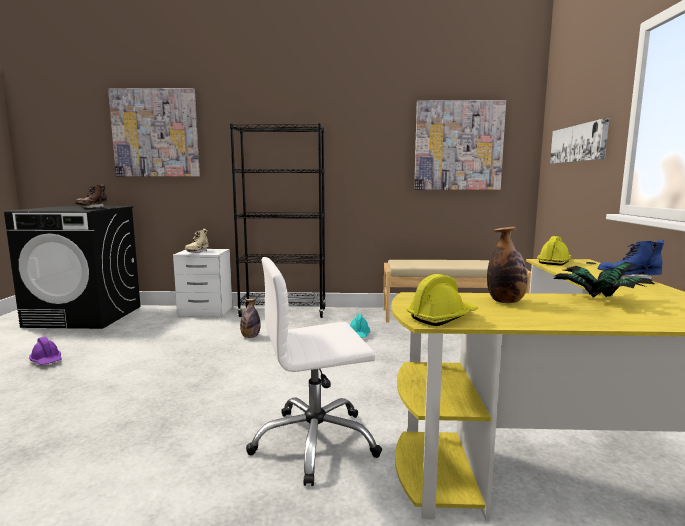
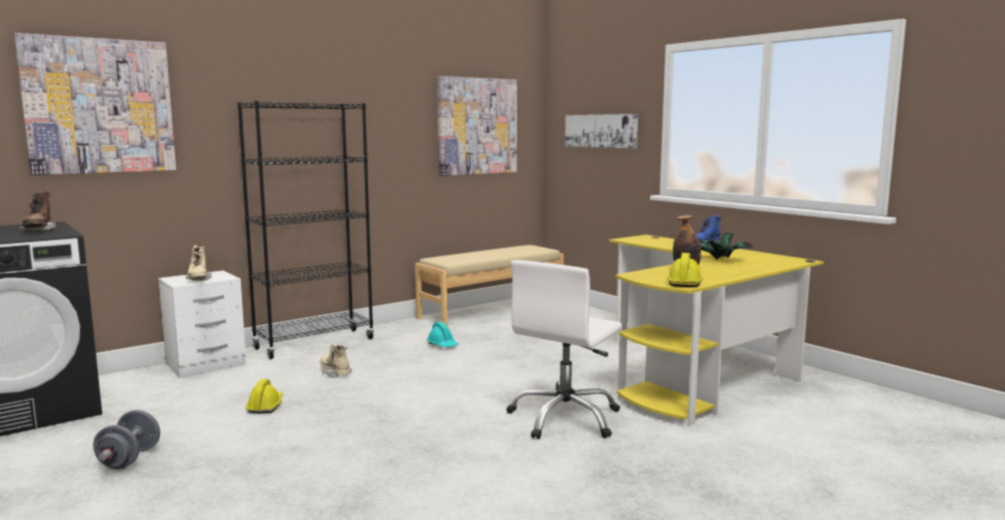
camera: 40 degrees left, 0 degrees up
purple hard hat [29,337,62,365] -> grey dumbbell [93,410,160,469]
bottle [240,299,261,338] -> beige boot [320,344,352,378]
yellow hard hat [537,236,572,265] -> yellow hard hat moved to [246,379,283,413]

